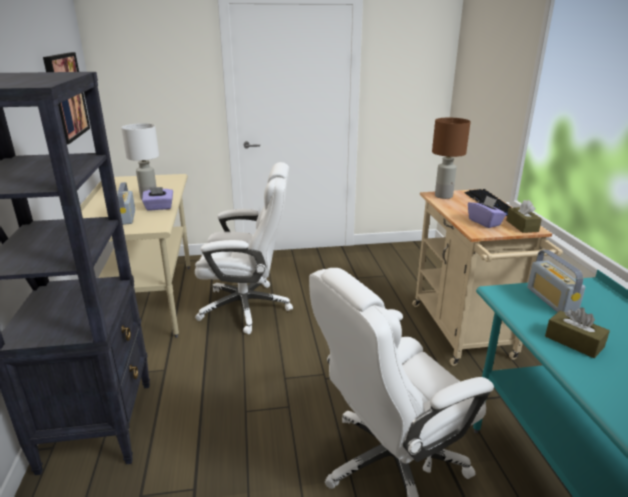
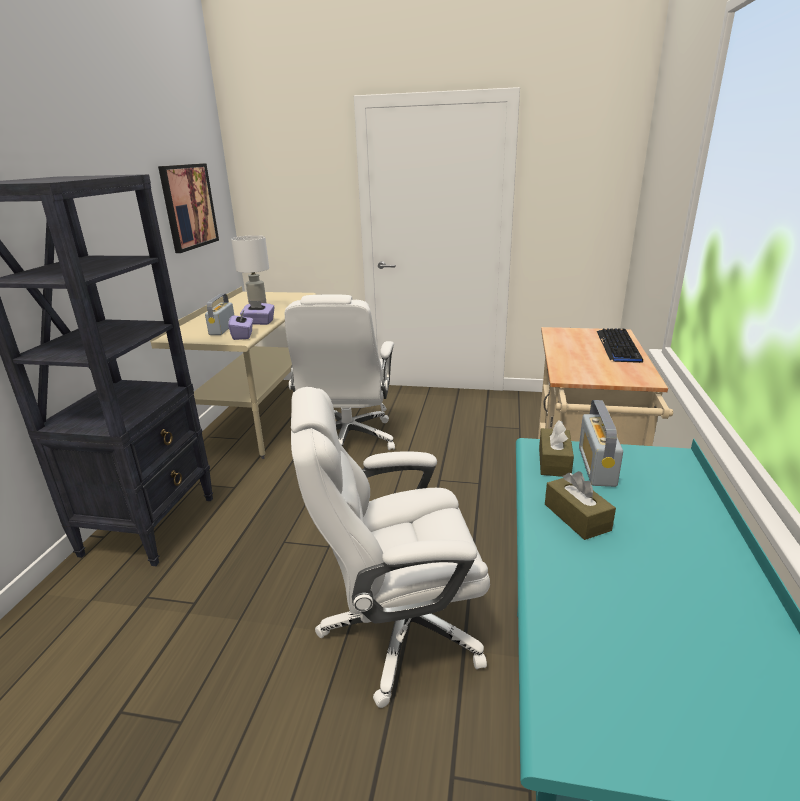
camera: 20 degrees right, 0 degrees up
white office chair [195,162,293,334] -> white office chair turned 75 degrees clockwise [285,294,395,450]
brown table lamp [432,118,471,199] -> none
purple tissue box [468,196,506,228] -> purple tissue box moved to [228,311,253,340]
brown tissue box [506,200,542,233] -> brown tissue box moved to [539,420,574,477]

